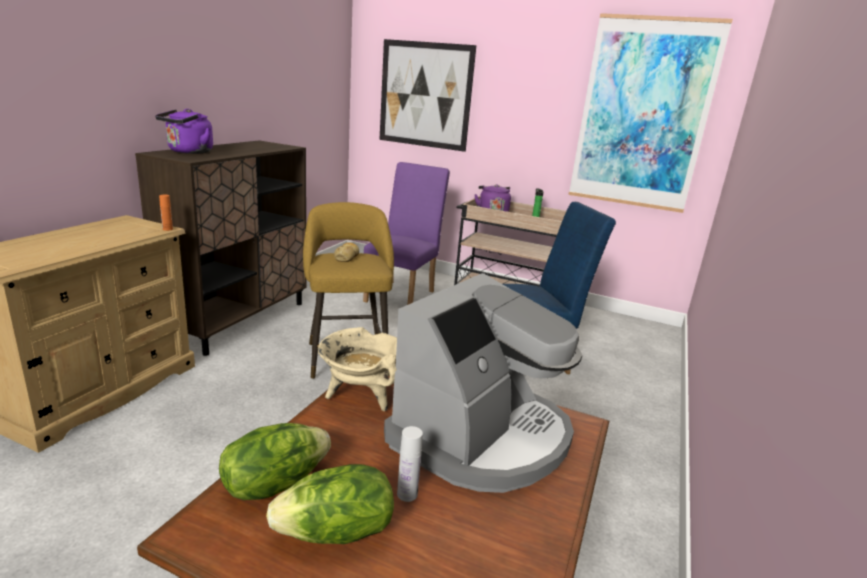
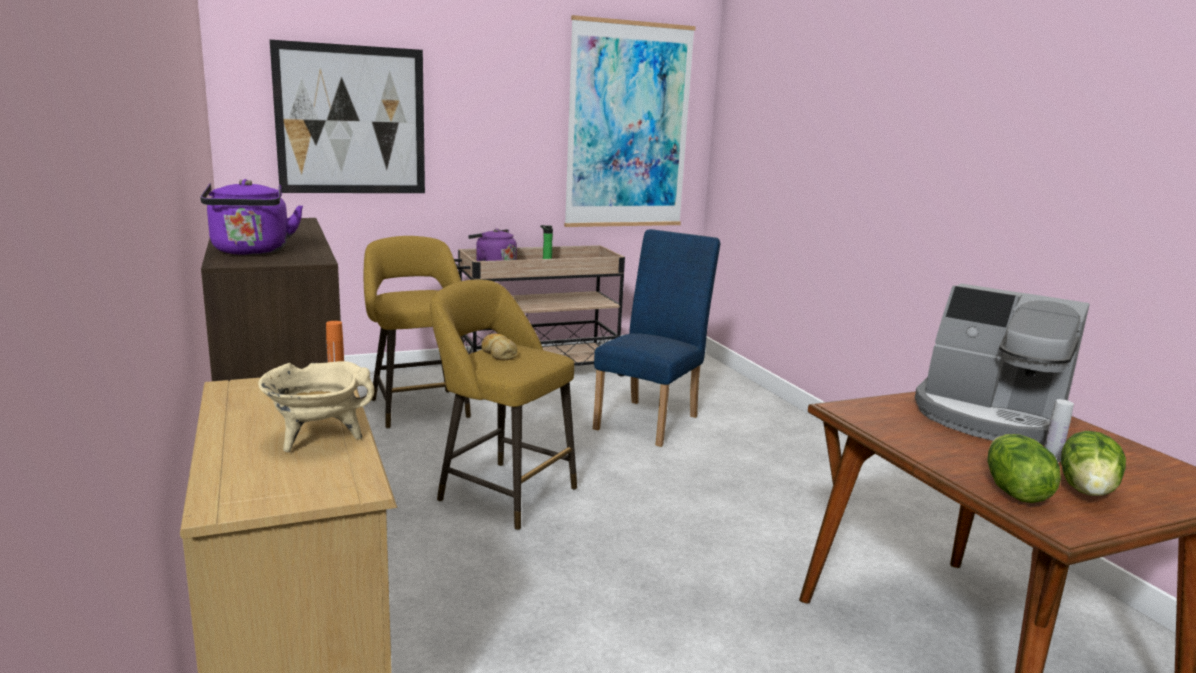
camera: 45 degrees left, 5 degrees down
beige cooking pot [318,327,397,411] -> beige cooking pot moved to [258,361,374,453]
purple chair [363,162,450,305] -> yellow stool [364,236,471,429]
coffee machine [384,273,582,493] -> coffee machine turned 135 degrees clockwise [915,283,1090,446]

